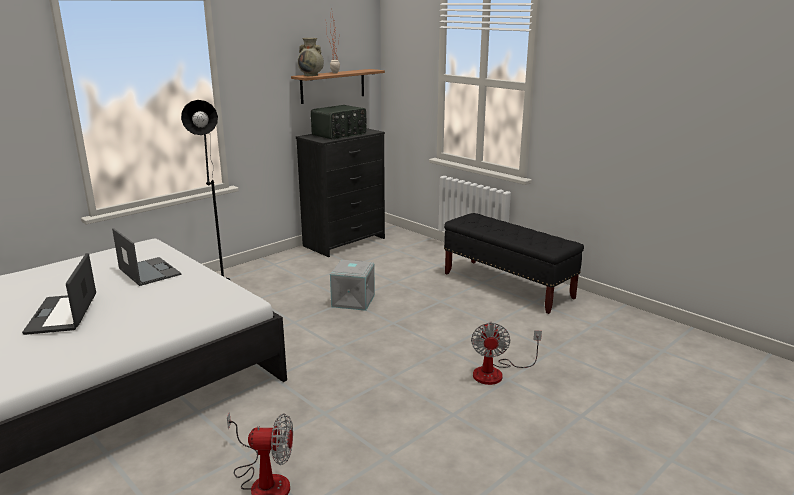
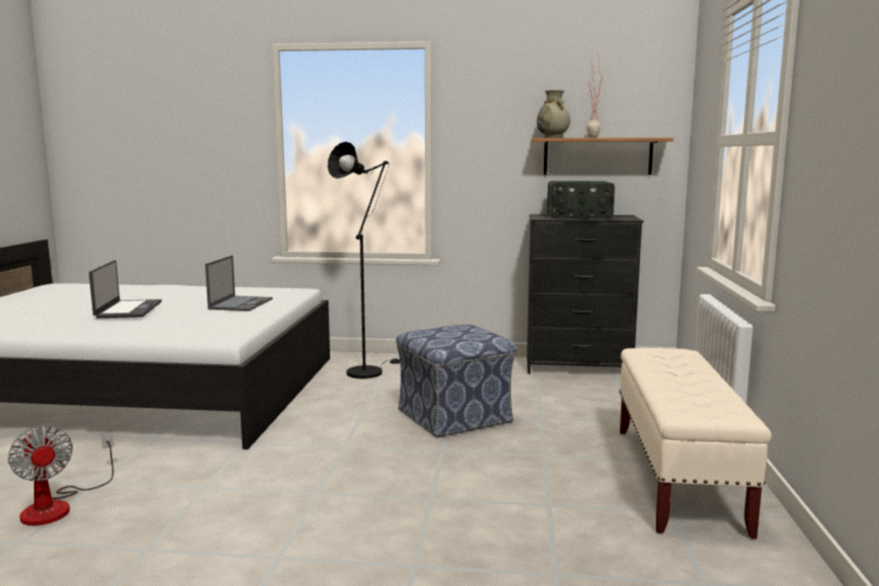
camera: 50 degrees right, 10 degrees down
laptop [22,253,96,335] -> laptop turned 135 degrees clockwise [89,260,162,318]
grey storage box [330,260,375,311] -> ottoman [396,324,517,438]
black bench [444,213,584,314] -> beige bench [619,348,772,539]
fan [471,321,542,385] -> none

